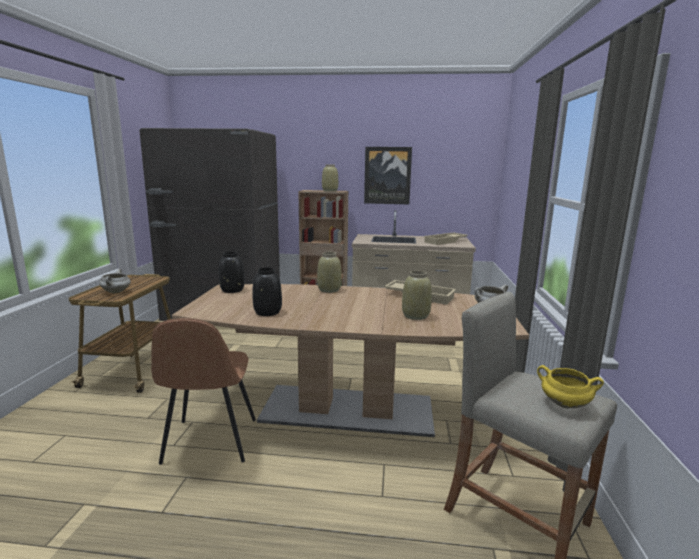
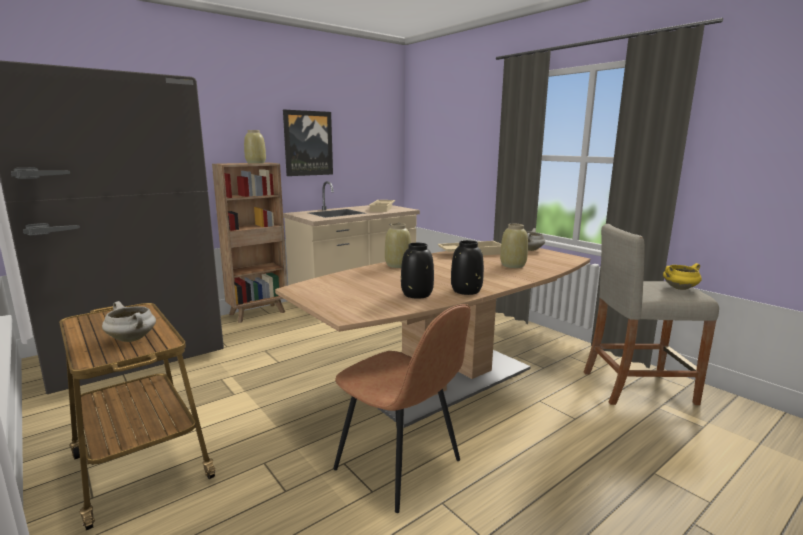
camera: 45 degrees left, 0 degrees up
black vase [219,252,245,293] -> black vase moved to [451,240,484,295]

